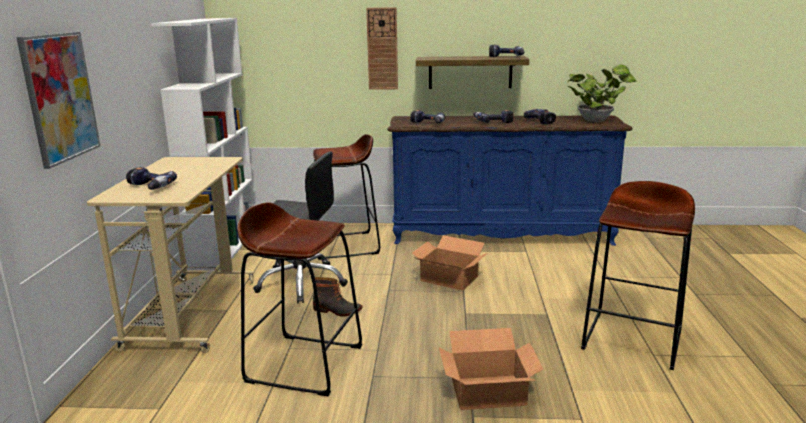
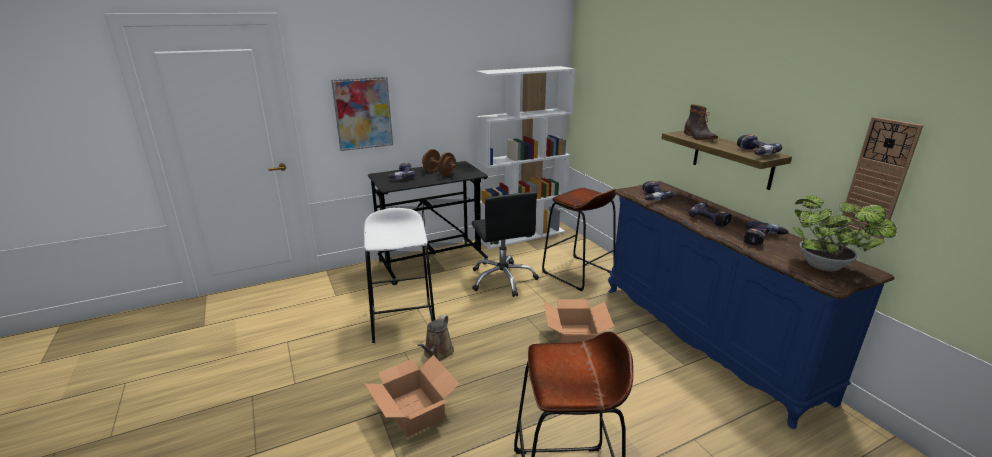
camera: 60 degrees right, 5 degrees up
beige desk [87,157,254,353] -> black desk [368,161,488,285]
brown stool [237,202,363,396] -> white stool [364,208,435,343]
boot [313,277,363,316] -> boot moved to [684,104,718,140]
wall clock [366,7,398,90] -> wall clock moved to [842,117,924,239]
none -> brown watering can [417,315,454,361]
none -> brown dumbbell [422,149,457,176]

